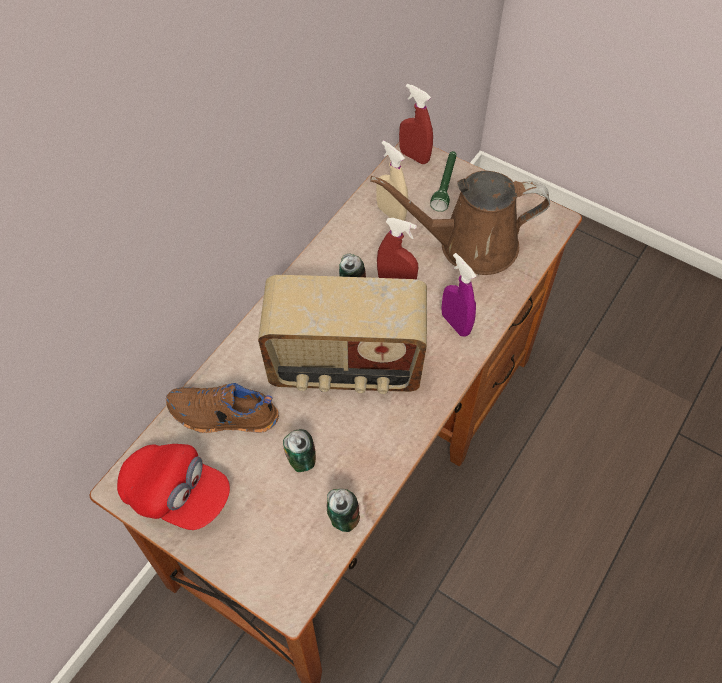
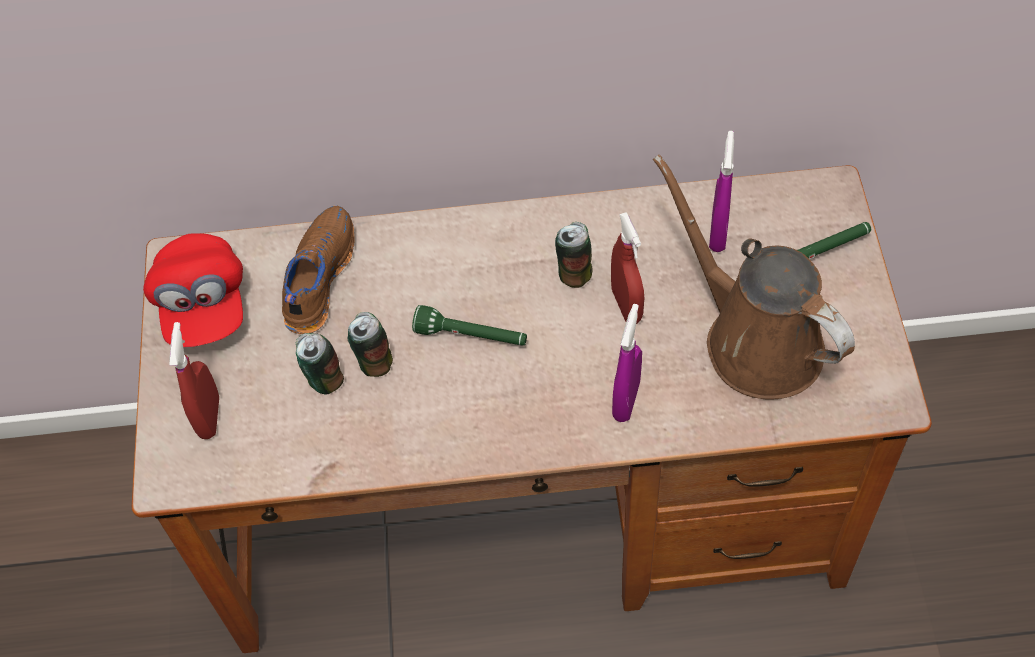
camera: 55 degrees right, 0 degrees up
brown shoe [166,383,279,433] -> brown shoe turned 45 degrees clockwise [282,205,355,334]
radio [258,275,427,394] -> green flashlight [412,305,527,346]
can [327,489,360,532] -> can moved to [347,312,393,377]
beige spray bottle [376,140,408,221] -> purple spray bottle [709,131,734,252]
red spray bottle [399,83,433,164] -> red spray bottle moved to [169,322,219,439]

